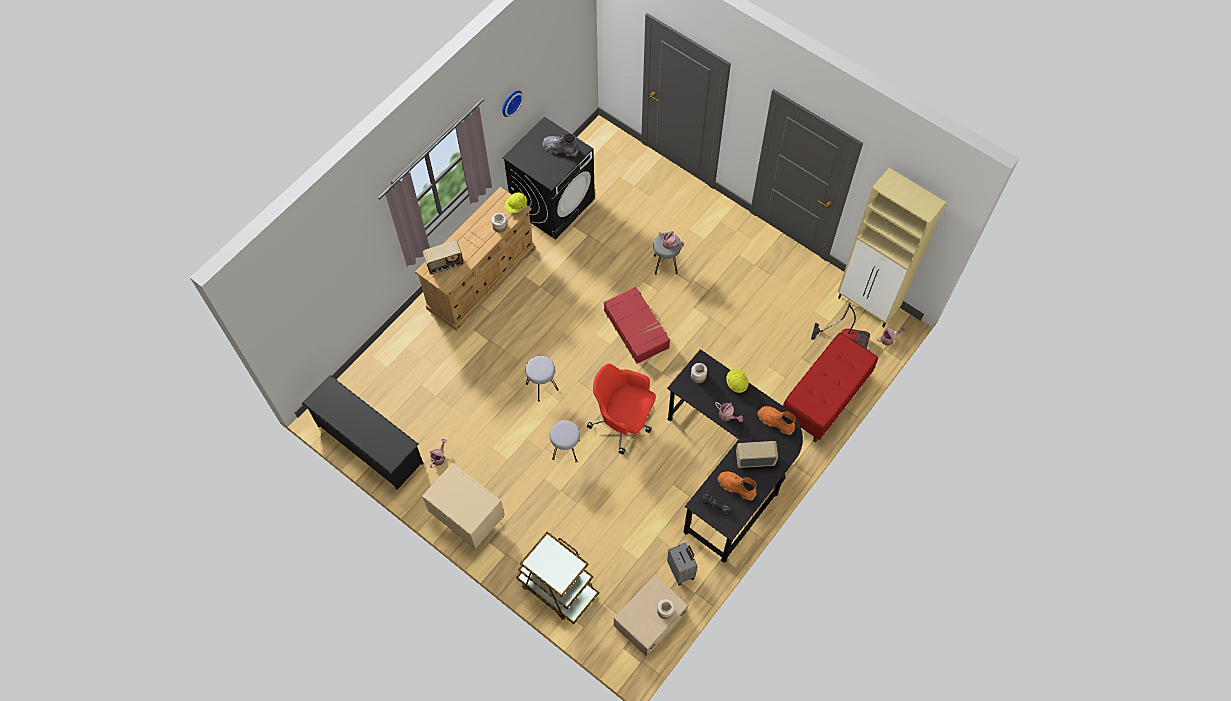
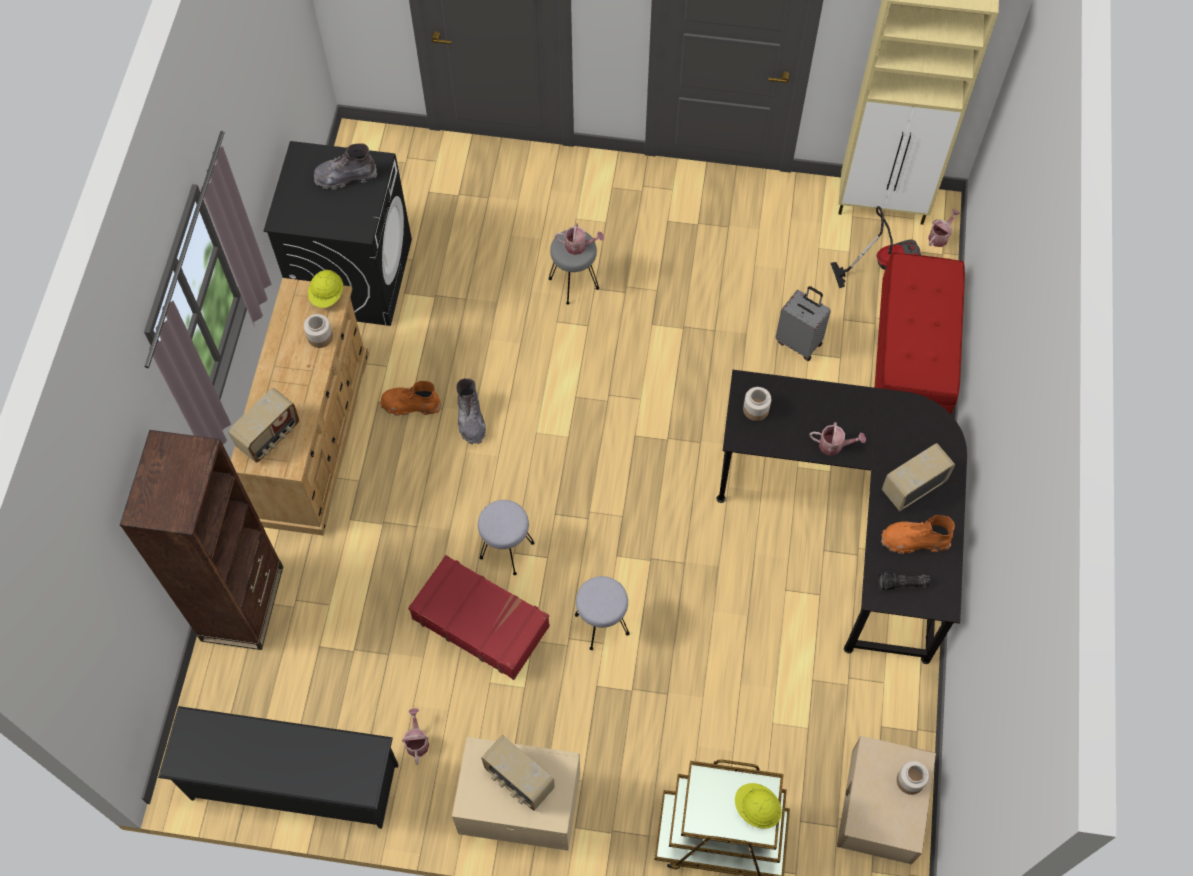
camera: 30 degrees left, 0 degrees up
wall clock [502,90,523,117] -> none
red office chair [587,363,655,454] -> none
red suitcase [604,287,670,364] -> red suitcase moved to [408,555,550,680]
grey suitcase [667,542,698,586] -> grey suitcase moved to [775,286,831,361]
yellow hard hat [726,369,749,393] -> yellow hard hat moved to [735,783,782,829]
orange boot [757,406,796,435] -> orange boot moved to [380,381,441,416]
none -> brown bookcase [120,430,283,650]
none -> grey boot [456,378,486,445]
none -> radio [481,735,554,811]

